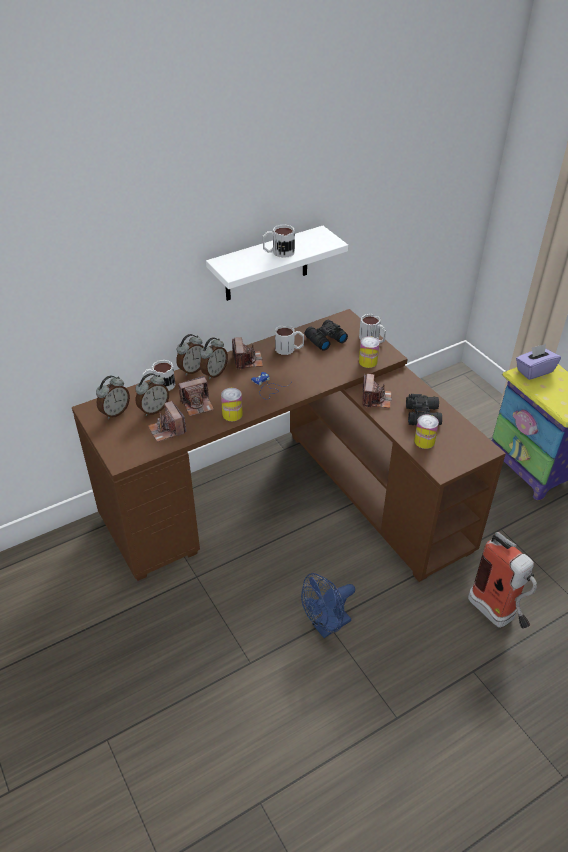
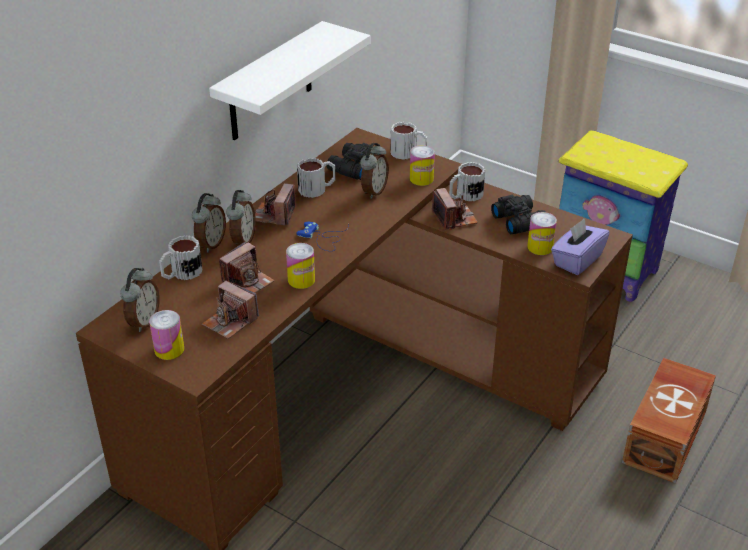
camera: 25 degrees left, 5 degrees down
alarm clock [135,373,169,416] -> alarm clock moved to [360,143,389,199]
camera [232,337,263,370] -> camera turned 135 degrees counterclockwise [255,183,296,226]
mug [263,225,295,258] -> mug moved to [449,162,485,202]
blue fan [301,573,355,638] -> none
fire extinguisher [468,532,537,628] -> brown storage box [622,358,716,484]
purple tissue box [516,344,561,380] -> purple tissue box moved to [551,218,610,275]
none -> can [149,310,184,360]

